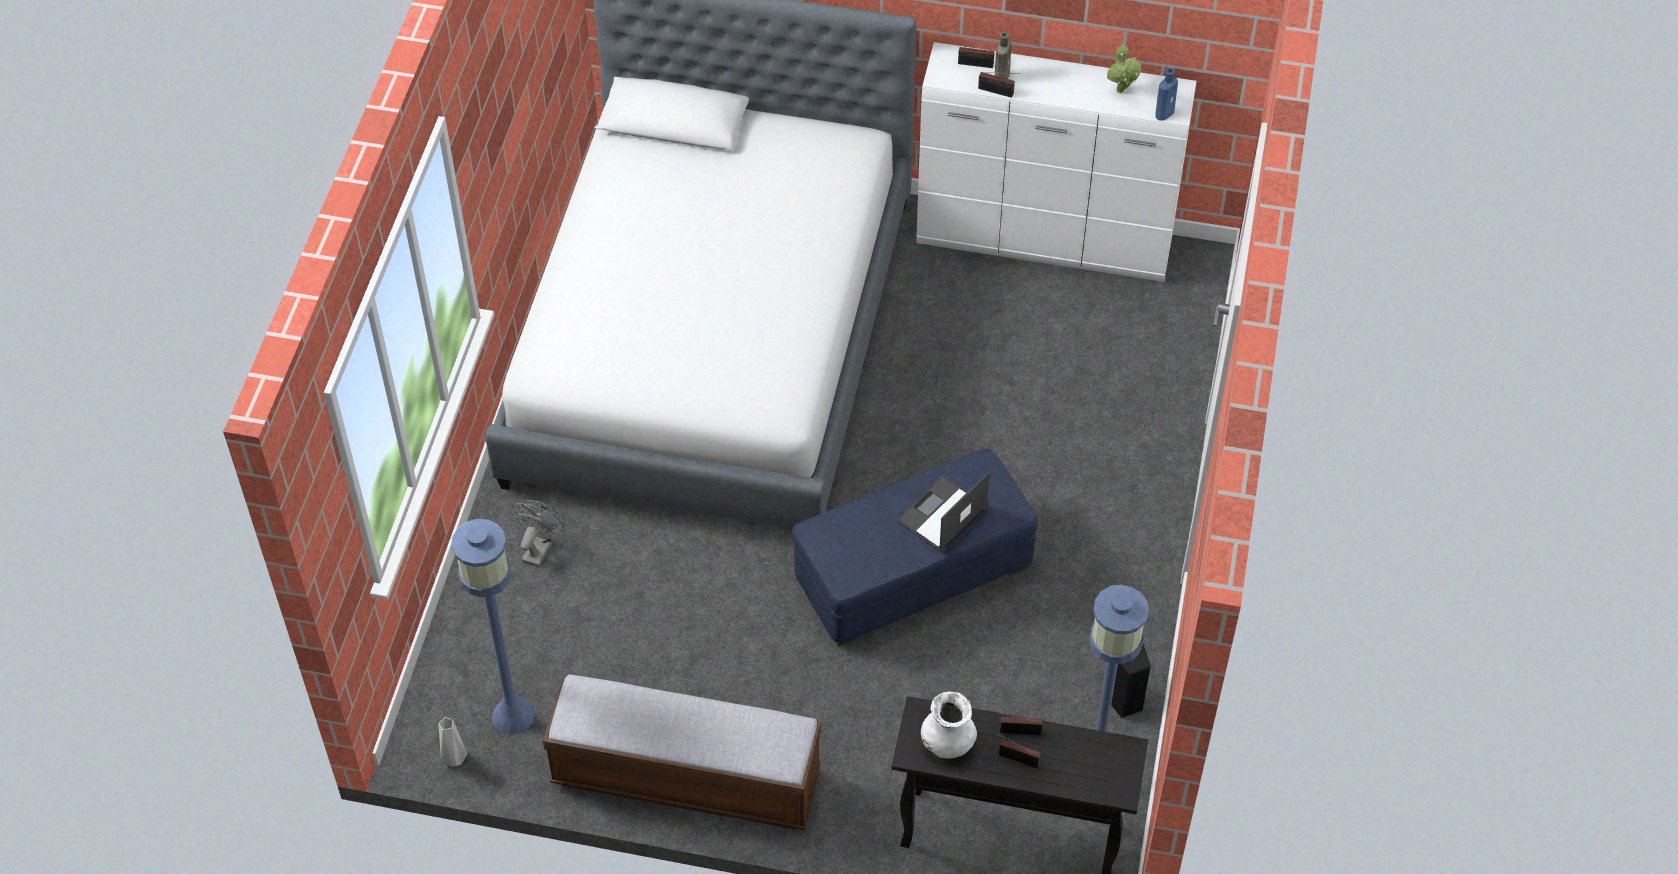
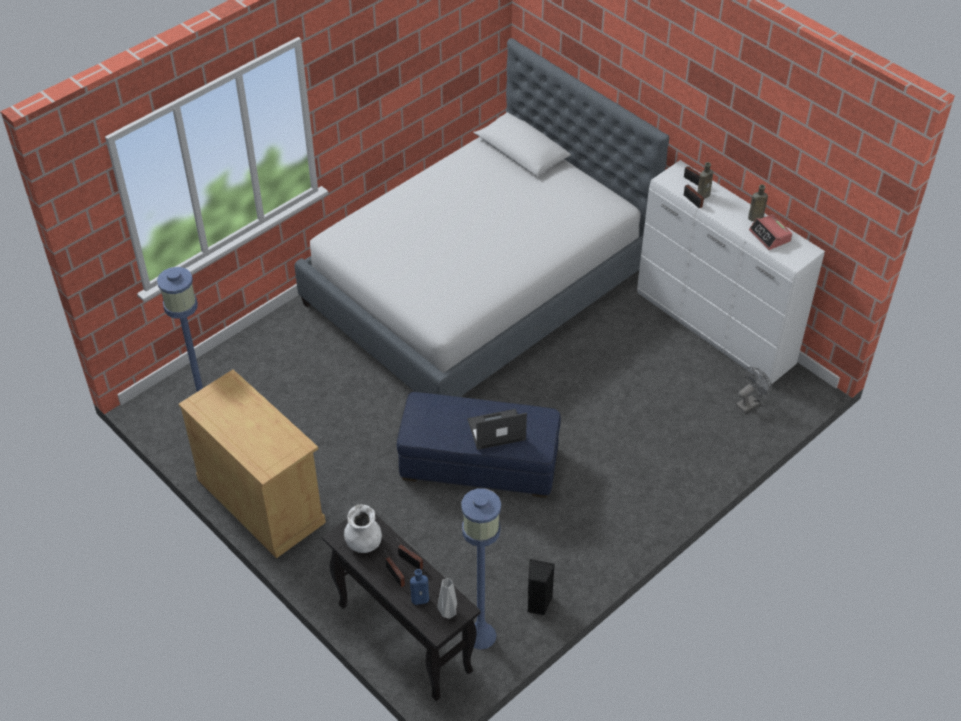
camera: 35 degrees right, 5 degrees down
grey vase [439,717,467,767] -> grey vase moved to [437,578,457,619]
grey fan [513,500,565,567] -> grey fan moved to [736,367,772,413]
bench [543,675,821,830] -> beige cabinet [179,369,326,558]
potted plant [1107,44,1141,93] -> alarm clock [749,214,792,250]
blue bottle [1155,68,1178,121] -> blue bottle moved to [410,569,429,605]
none -> brown bottle [748,185,768,221]

